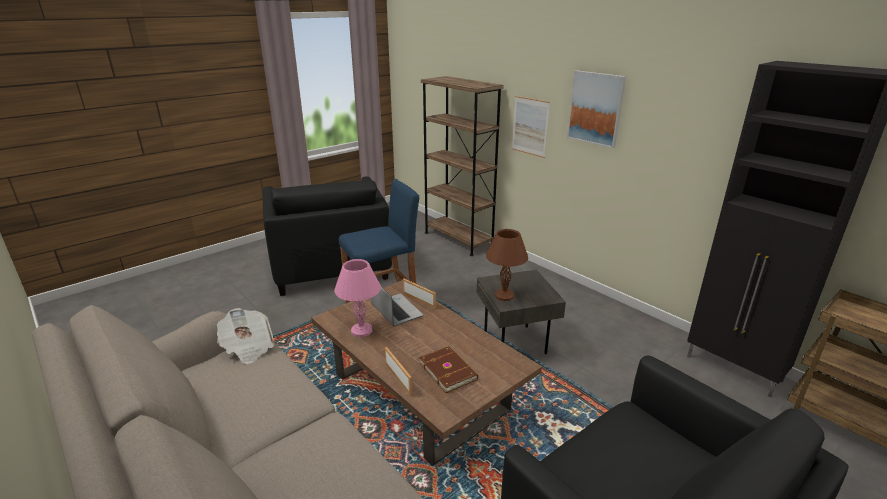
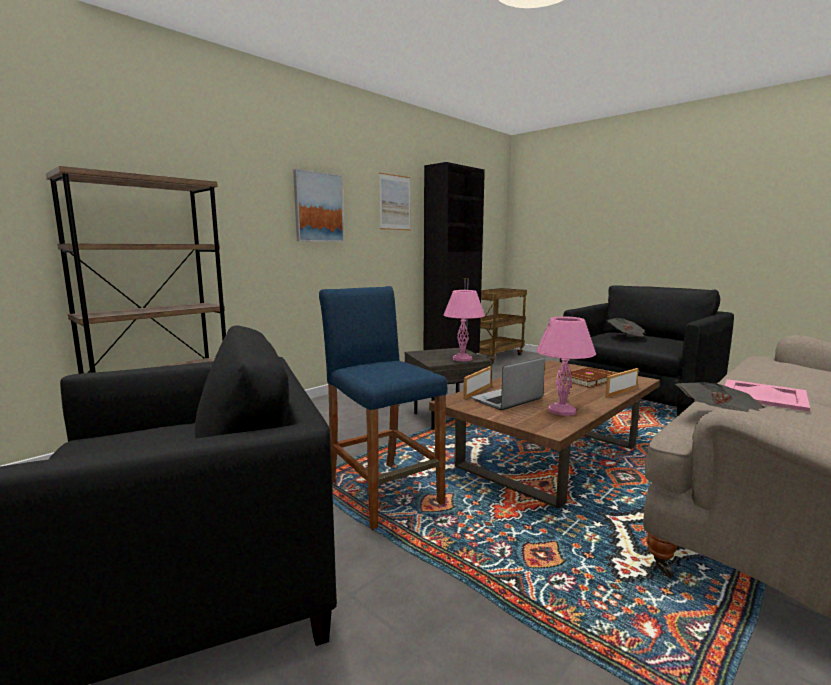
camera: 95 degrees left, 15 degrees down
brown table lamp [486,229,528,301] -> pink table lamp [444,290,485,362]
picture [512,96,550,158] -> picture moved to [379,173,411,230]
none -> newspaper [607,318,646,336]
none -> pink tray [725,379,810,412]

